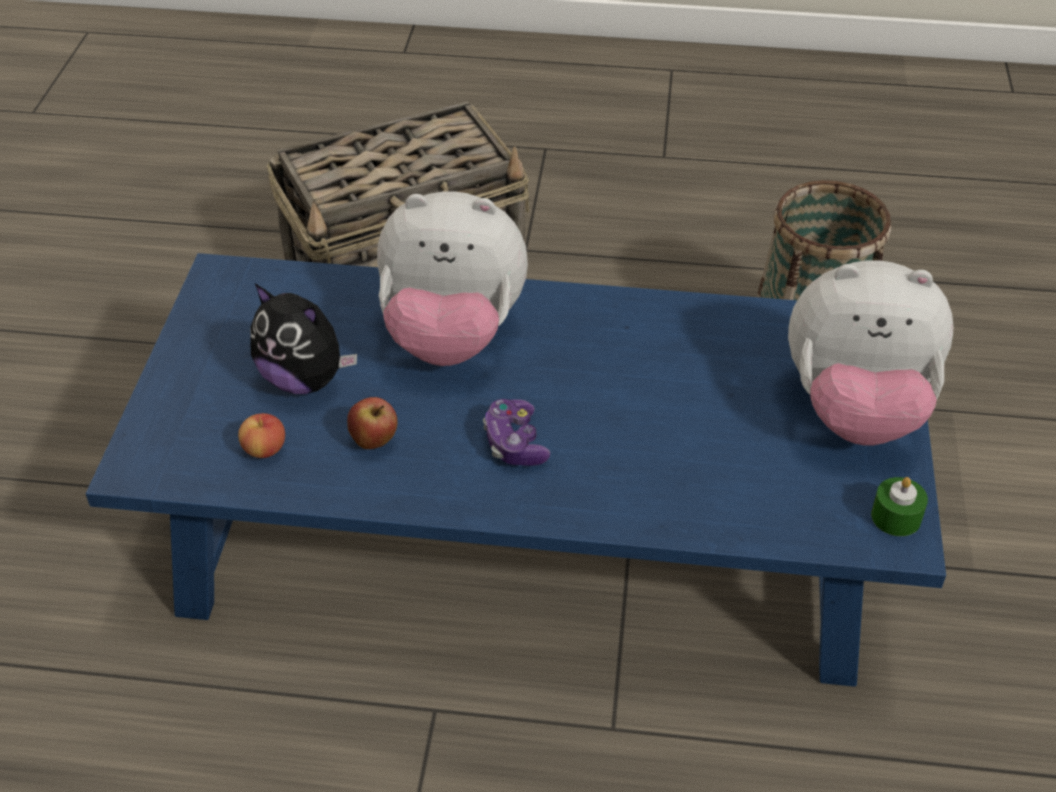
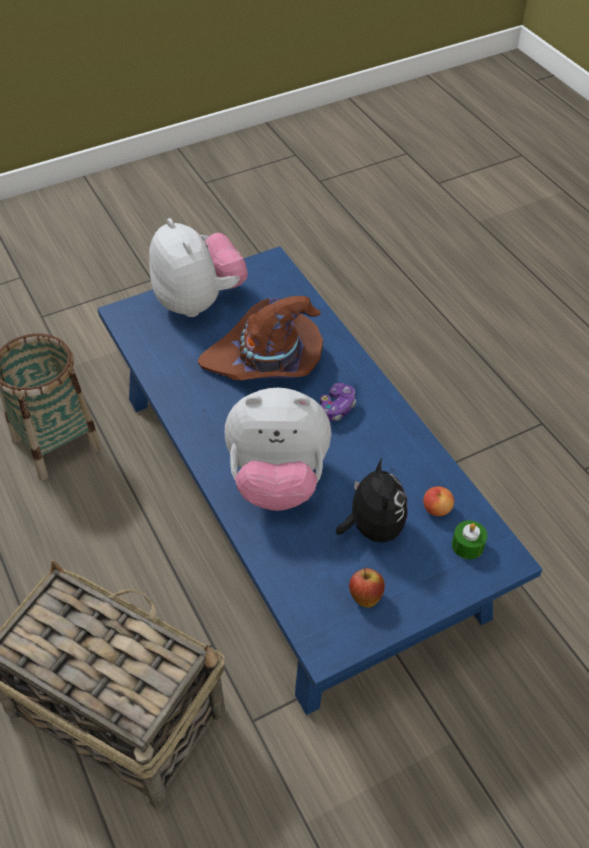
camera: 125 degrees left, 5 degrees up
apple [347,397,398,449] -> apple moved to [349,567,385,608]
plush toy [377,191,528,366] -> plush toy turned 120 degrees clockwise [224,388,331,511]
green candle [871,477,928,536] -> green candle moved to [452,520,487,559]
none -> brown hat [198,296,323,380]

